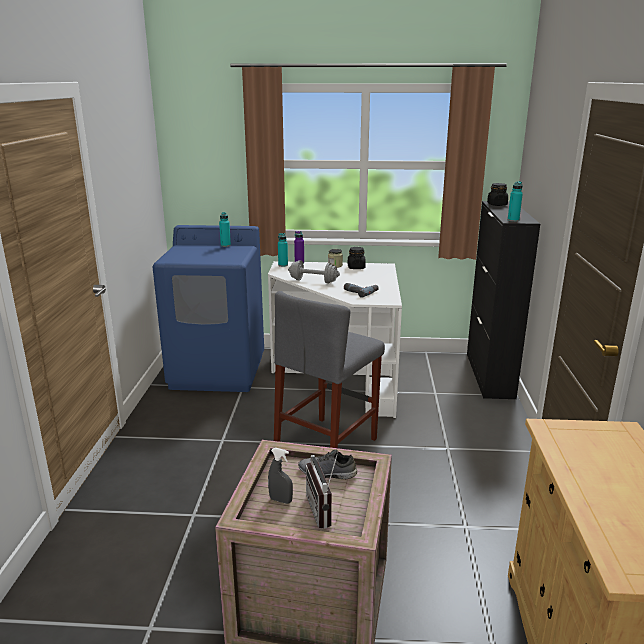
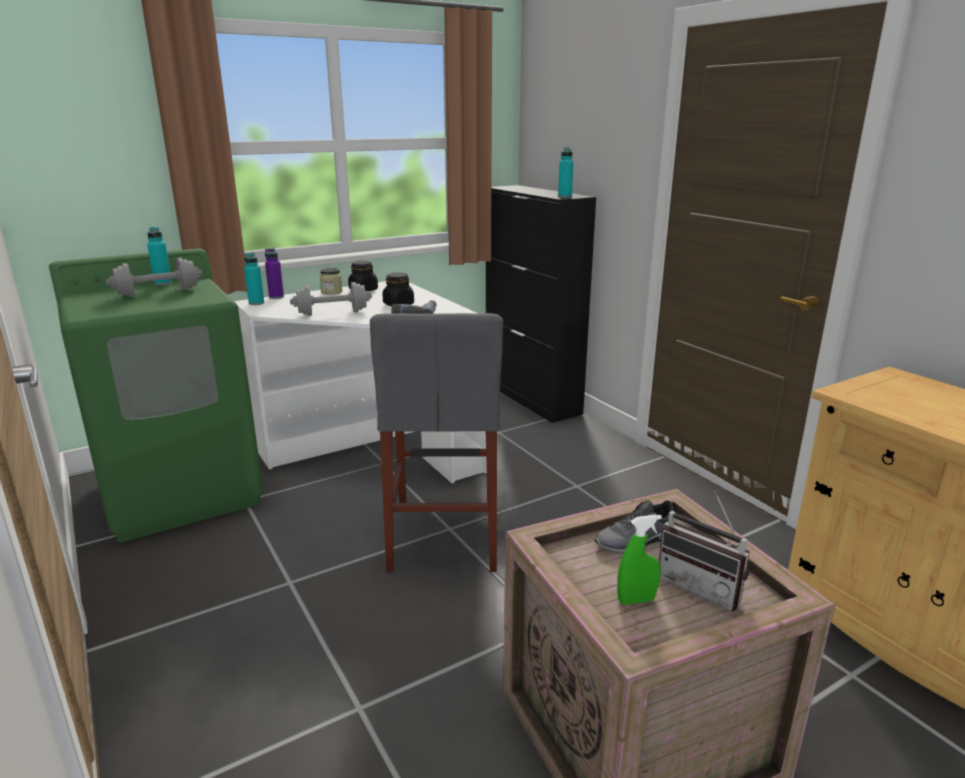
camera: 35 degrees left, 0 degrees up
blue washing machine [153,225,264,392] -> green washing machine [49,248,263,543]
grey spray bottle [268,448,293,504] -> green spray bottle [617,515,662,604]
black jar [487,183,508,206] -> black jar moved to [382,273,414,306]
none -> grey dumbbell [106,258,202,297]

